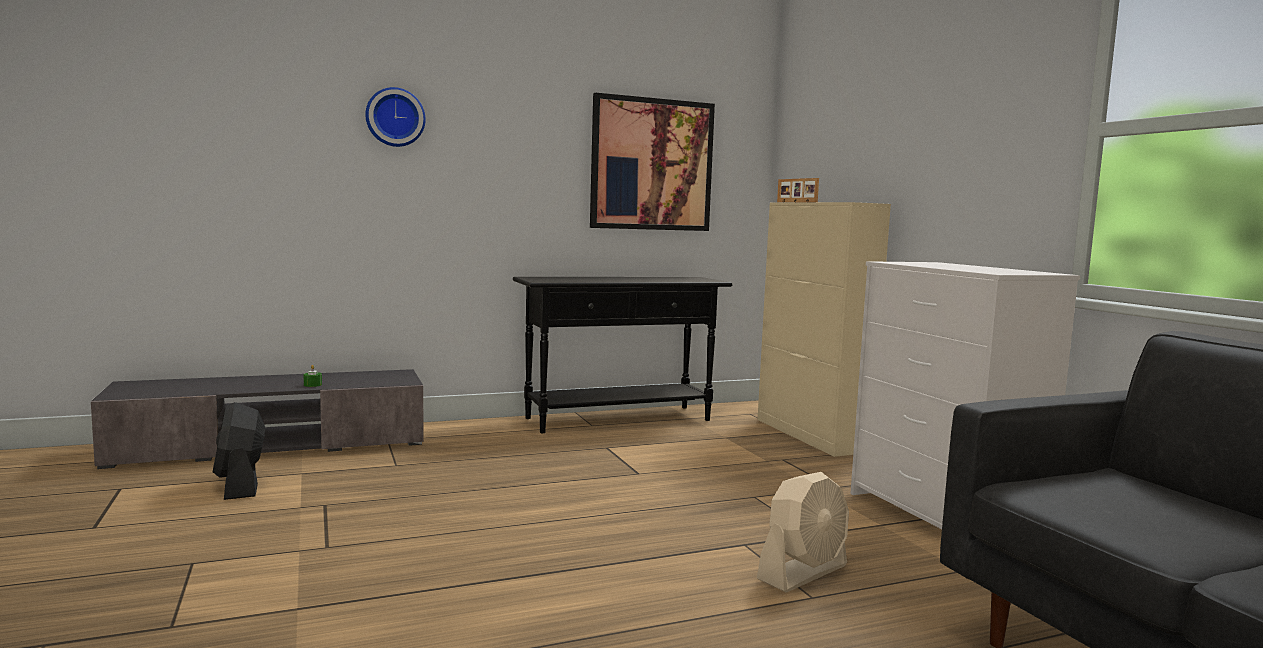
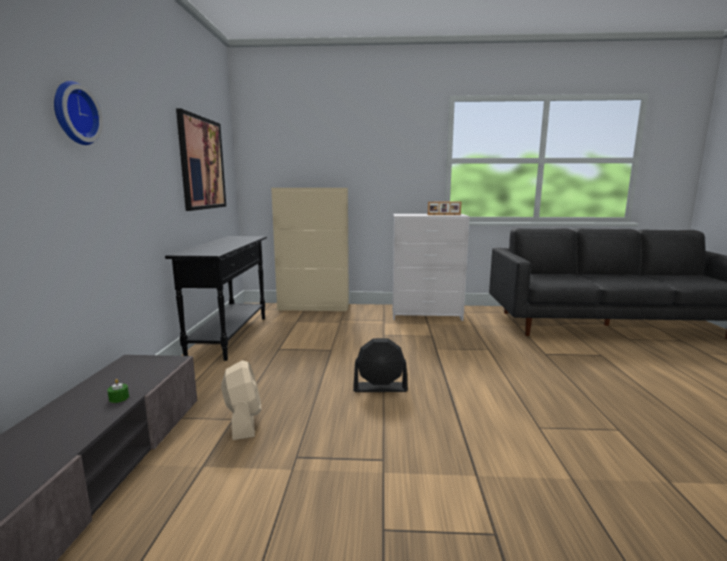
camera: 65 degrees left, 5 degrees up
black fan [213,402,265,500] -> black fan moved to [353,338,408,392]
beige fan [757,472,849,592] -> beige fan moved to [221,360,262,440]
picture frame [777,178,819,202] -> picture frame moved to [428,202,461,215]

